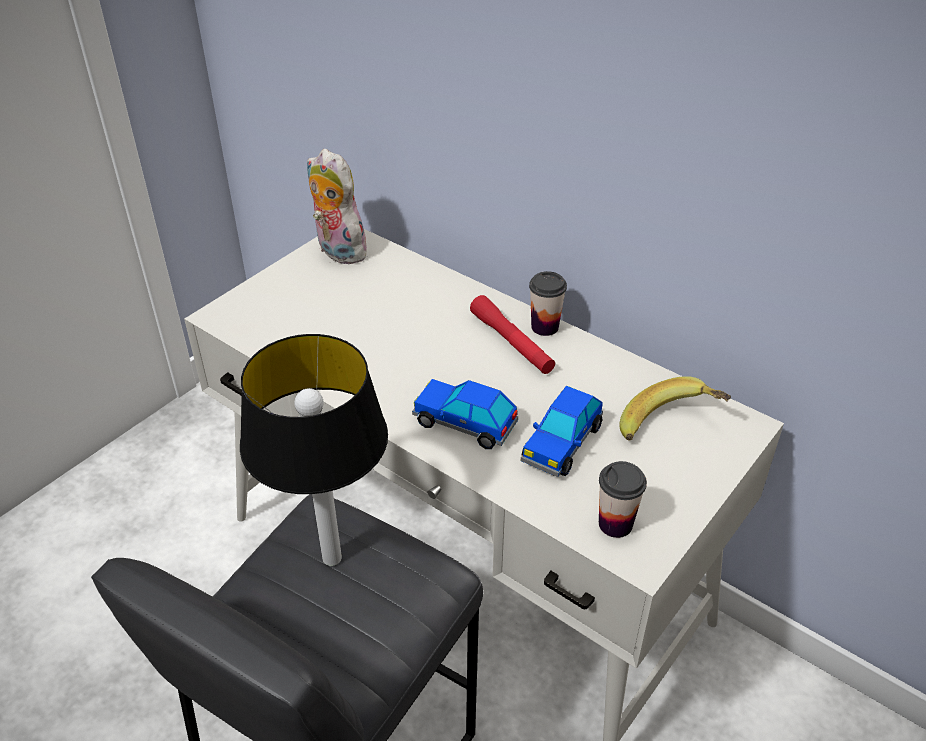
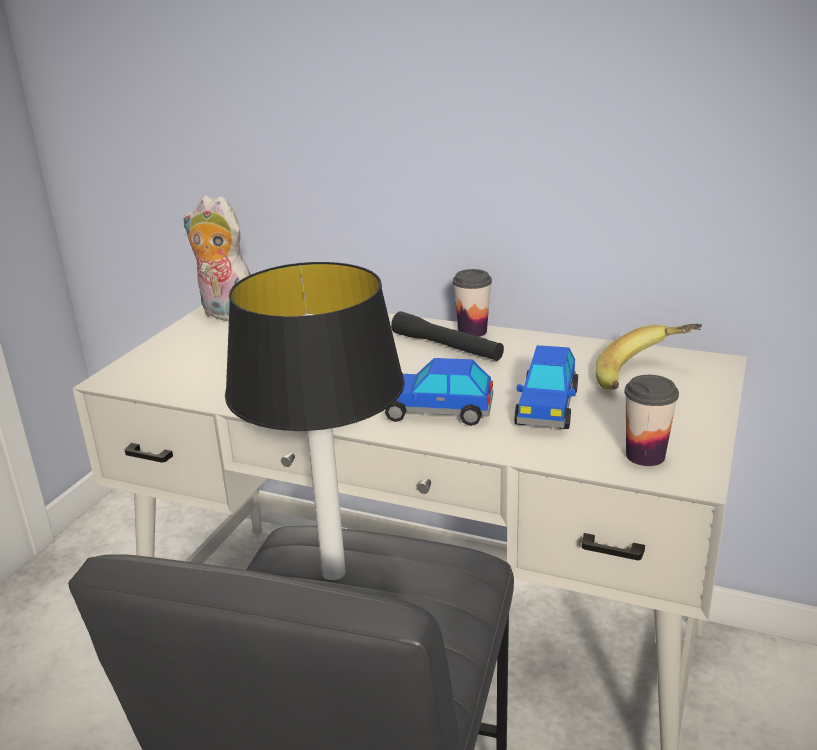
camera: 15 degrees left, 15 degrees down
red flashlight [470,295,555,374] -> black flashlight [391,311,504,361]

